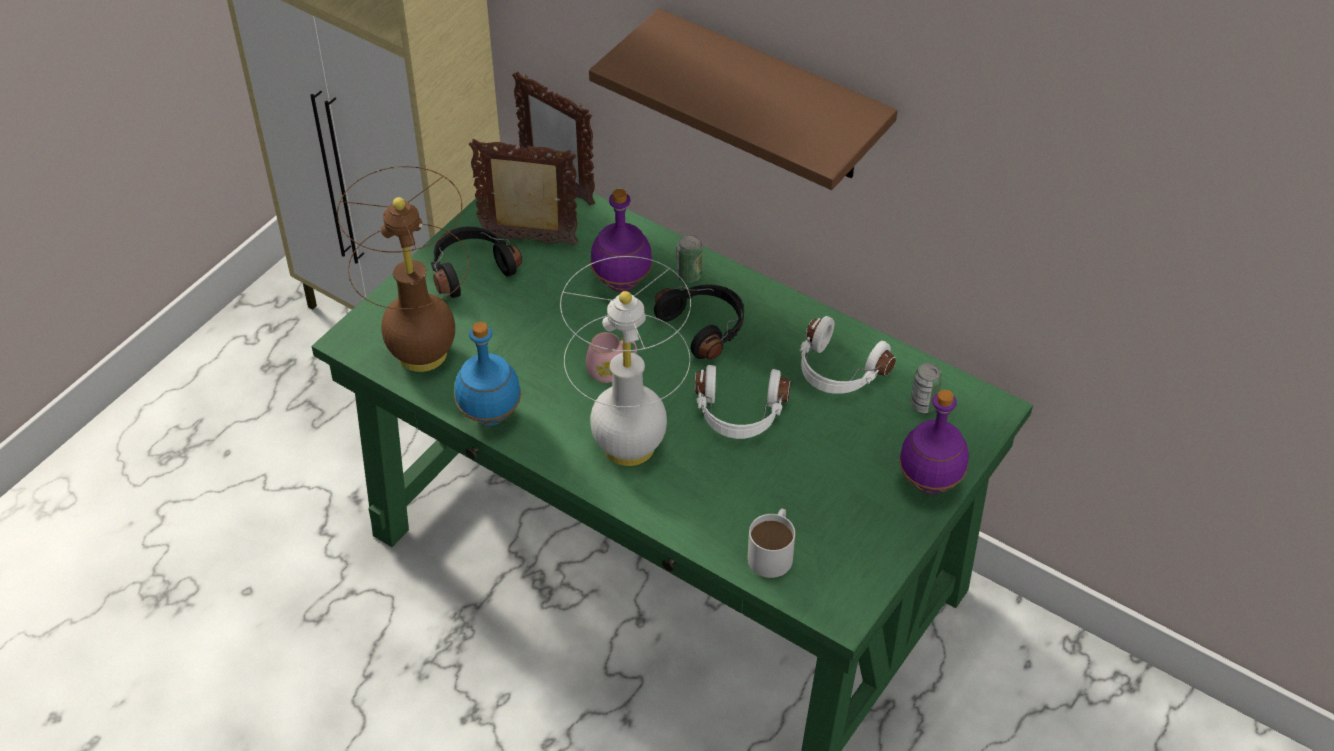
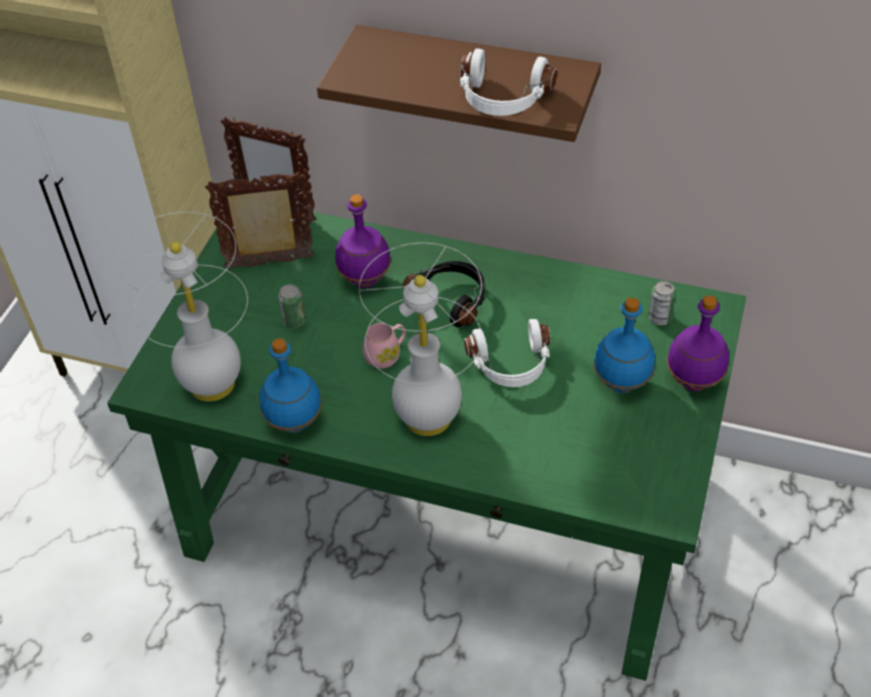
camera: 15 degrees left, 0 degrees up
brown table lamp [337,166,469,372] -> white table lamp [117,212,248,401]
black headphones [431,226,522,298] -> none
can [677,234,702,283] -> can moved to [278,284,306,328]
white mug [748,508,795,578] -> none
white headphones [799,316,896,394] -> white headphones moved to [460,48,557,116]
none -> blue bottle [594,298,655,393]

